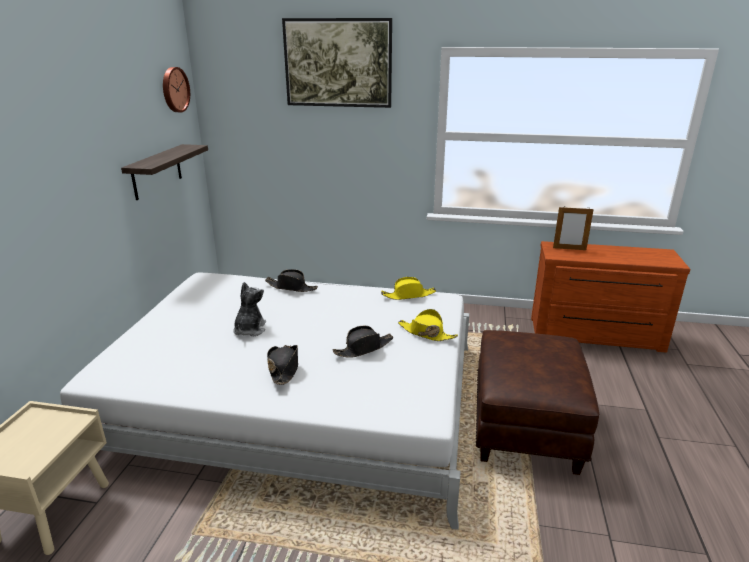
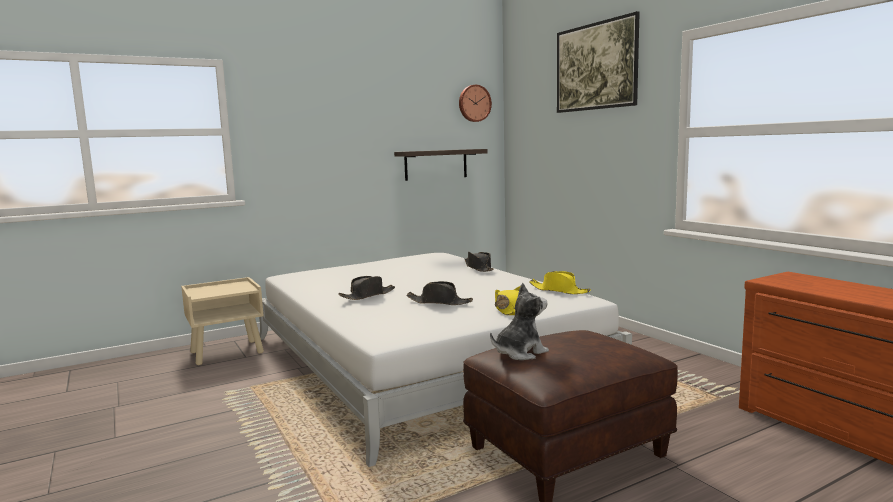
camera: 50 degrees right, 15 degrees down
plush toy [233,282,266,336] -> plush toy moved to [490,283,549,360]
picture frame [553,206,594,250] -> none

